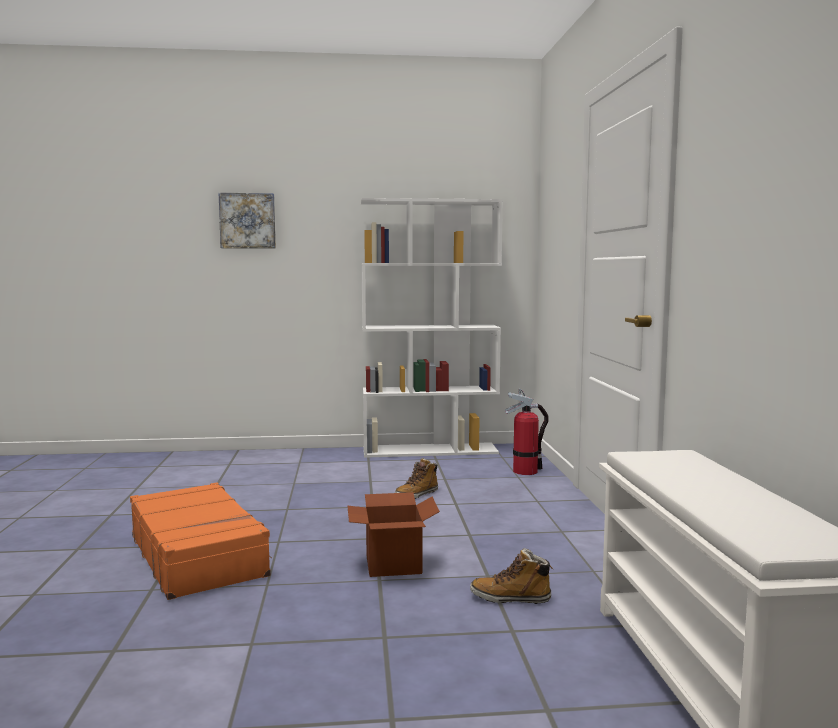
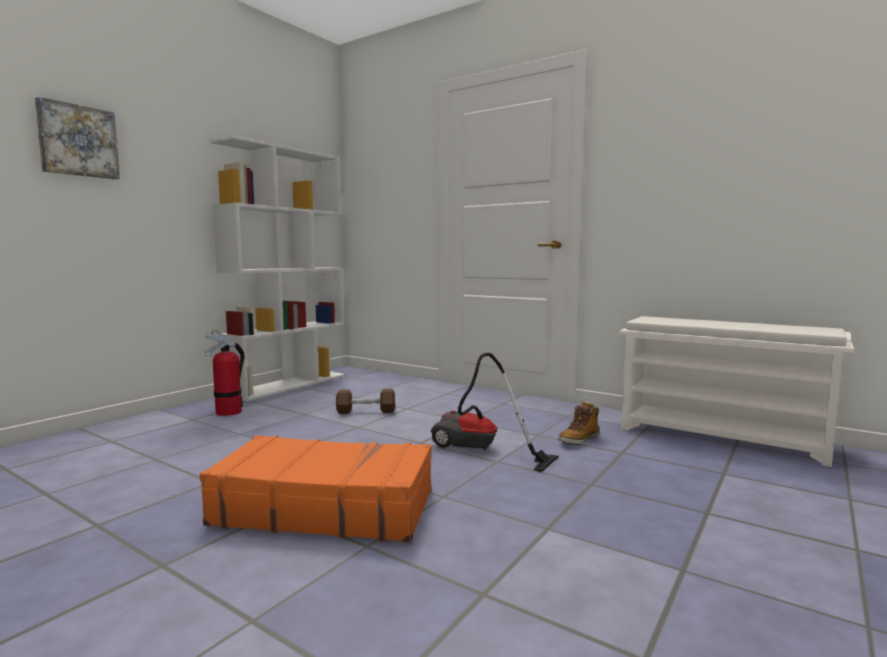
camera: 50 degrees left, 0 degrees up
cardboard box [348,492,440,577] -> vacuum cleaner [431,353,559,473]
boot [395,458,438,499] -> brown dumbbell [336,389,395,414]
fire extinguisher [505,389,549,475] -> fire extinguisher moved to [205,329,245,416]

